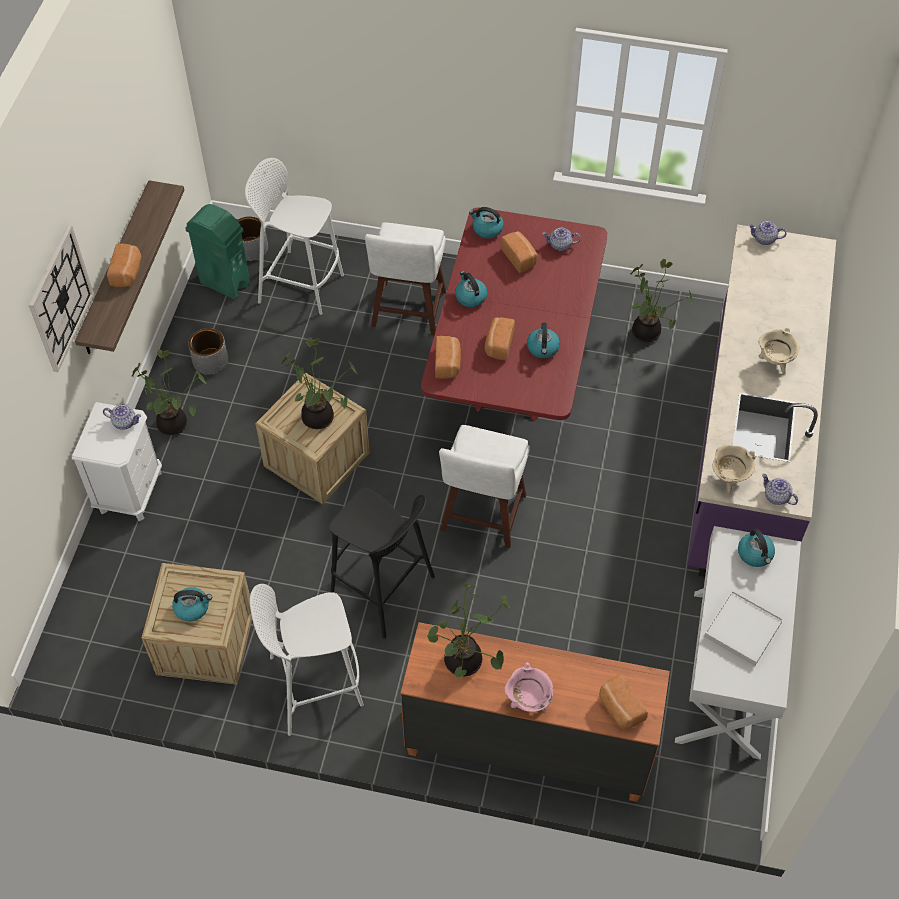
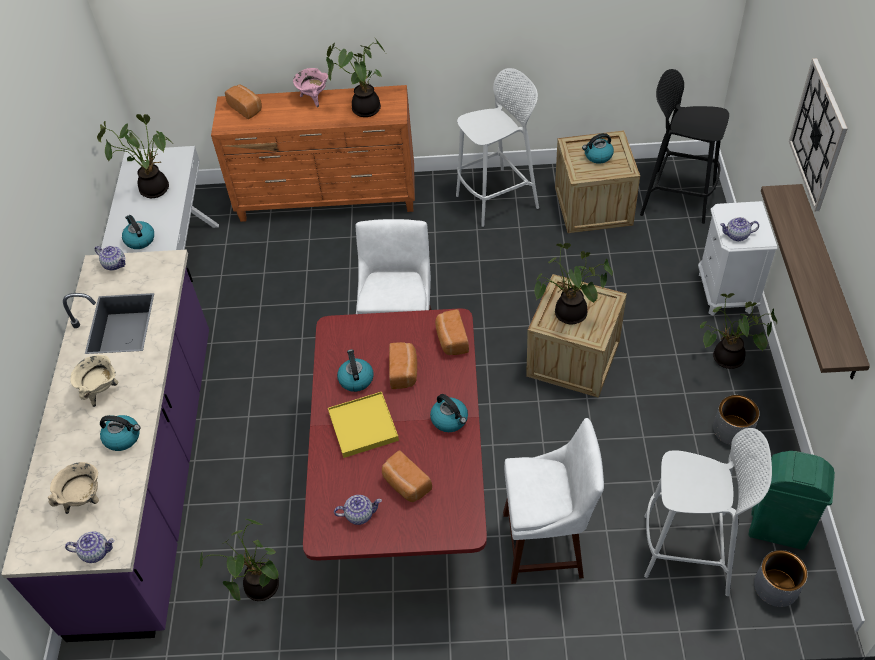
camera: 170 degrees right, 5 degrees down
bread [107,243,141,287] -> none
black stool [329,488,435,639] -> black stool moved to [640,69,729,224]
white chair [365,222,446,335] -> white chair turned 90 degrees clockwise [503,418,604,584]
kettle [469,207,504,239] -> kettle moved to [100,415,140,451]
white tray [704,591,783,666] -> potted plant [97,114,172,198]
beige cooking pot [712,445,755,494] -> beige cooking pot moved to [48,462,99,514]
none -> yellow tray [328,392,399,458]

